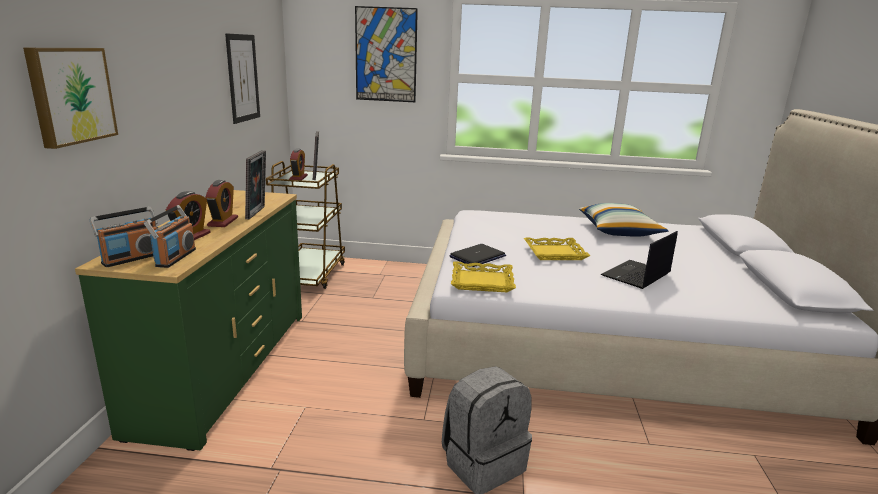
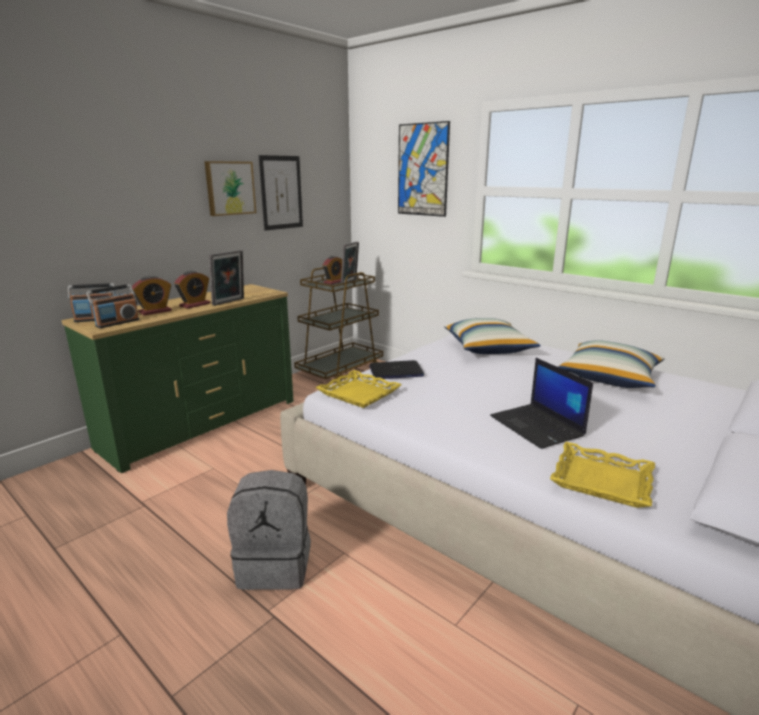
camera: 35 degrees right, 0 degrees up
picture [23,48,118,149] -> picture moved to [204,161,256,216]
yellow tray [524,238,590,260] -> yellow tray moved to [550,442,655,508]
laptop [601,231,678,289] -> laptop turned 105 degrees counterclockwise [490,358,593,449]
none -> pillow [444,318,541,354]

